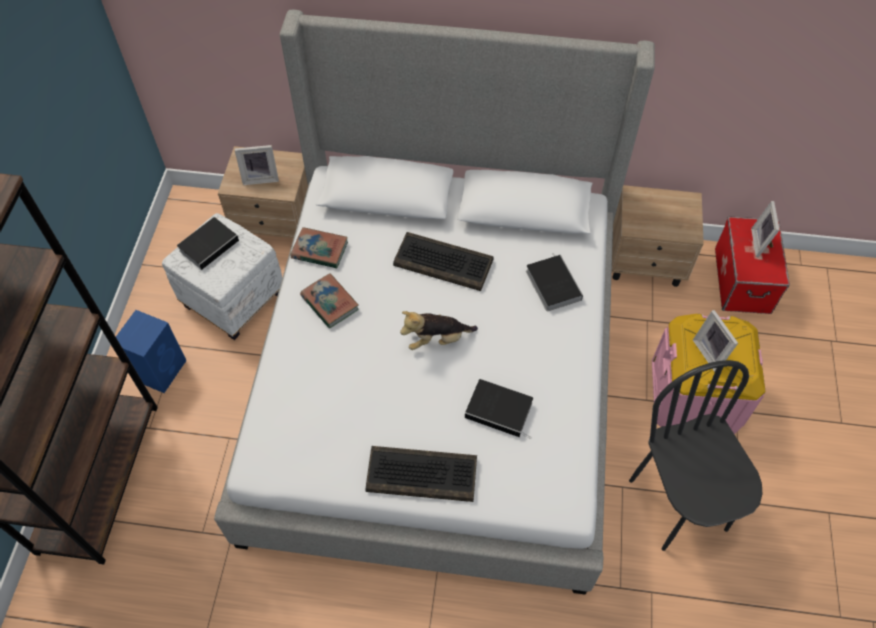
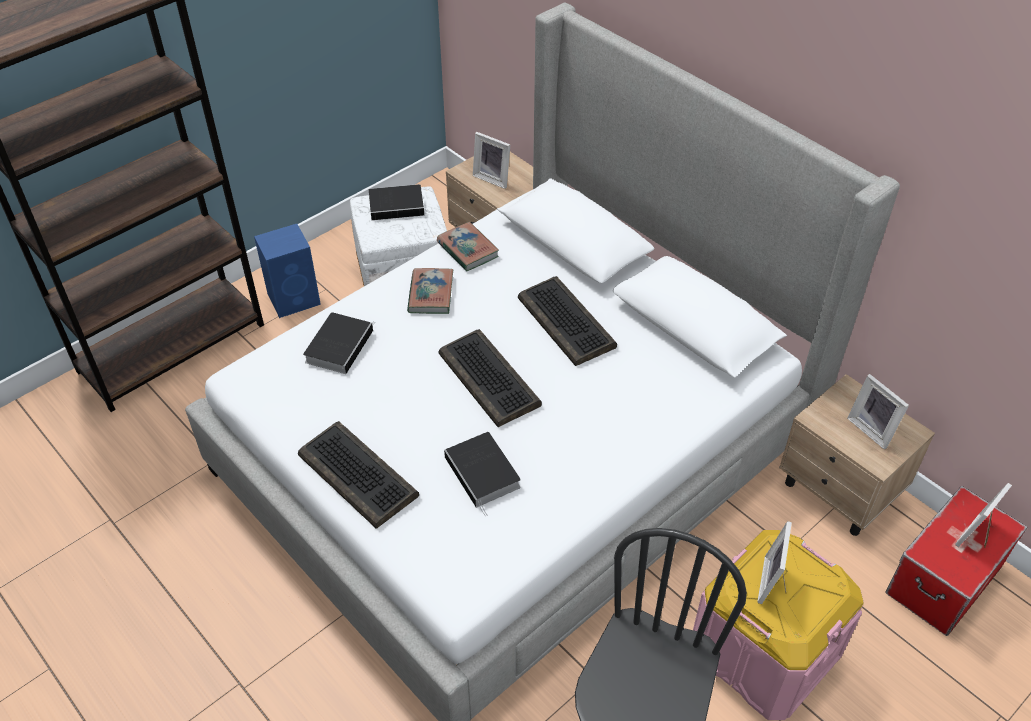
camera: 40 degrees right, 10 degrees down
plush toy [400,311,478,350] -> keyboard [438,329,542,427]
book [526,254,583,312] -> book moved to [303,312,375,374]
none -> picture frame [847,374,909,450]

